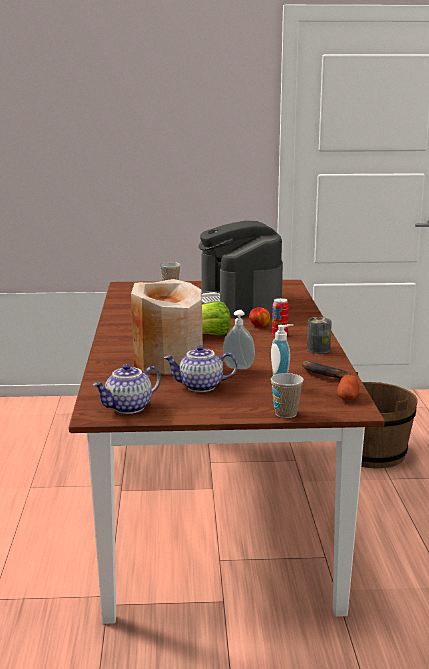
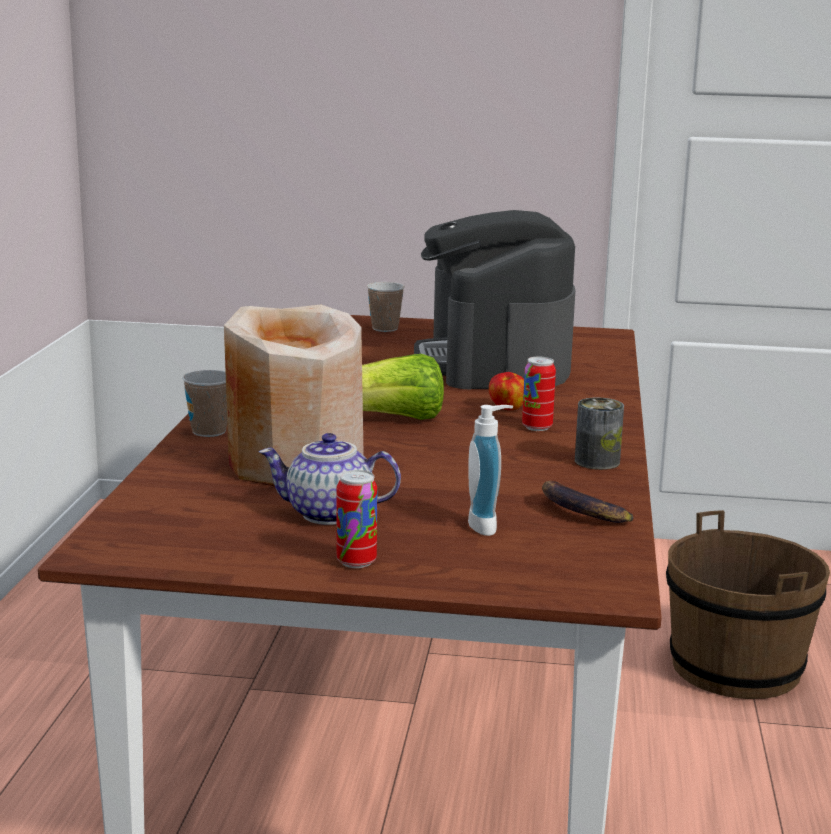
camera: 10 degrees right, 0 degrees up
teapot [93,364,161,414] -> none
soap dispenser [223,310,255,369] -> none
cup [271,373,304,418] -> cup moved to [182,370,227,437]
potato [337,375,360,400] -> none
none -> can [336,470,378,568]

